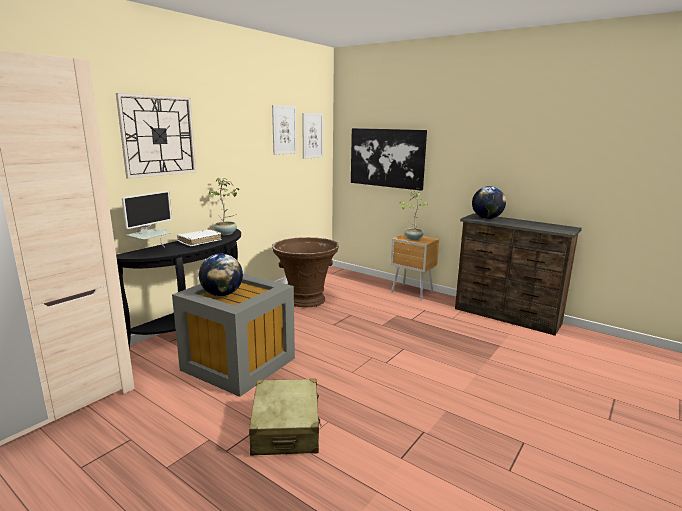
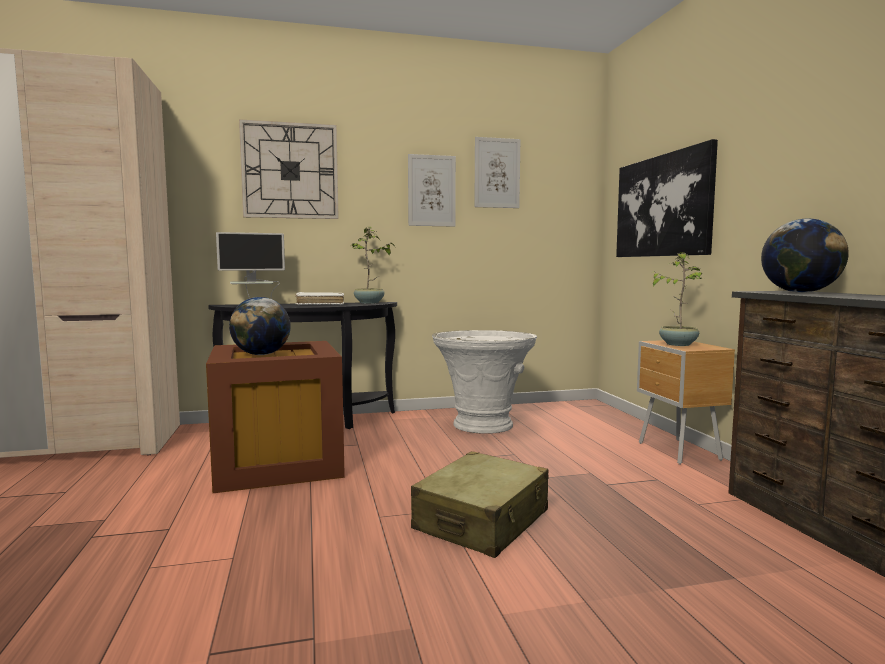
camera: 40 degrees right, 10 degrees down
grey storage box [172,274,295,397] -> brown storage box [206,341,345,494]
beige suitcase [249,379,322,456] -> beige suitcase moved to [411,451,549,558]
brown planter [272,237,339,307] -> white planter [432,330,537,434]
picture [302,113,323,159] -> picture moved to [408,154,456,227]

